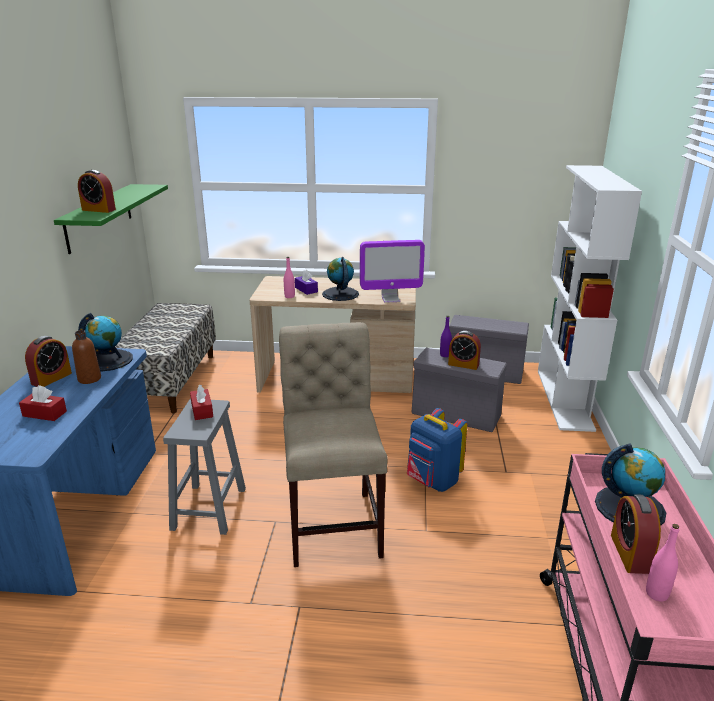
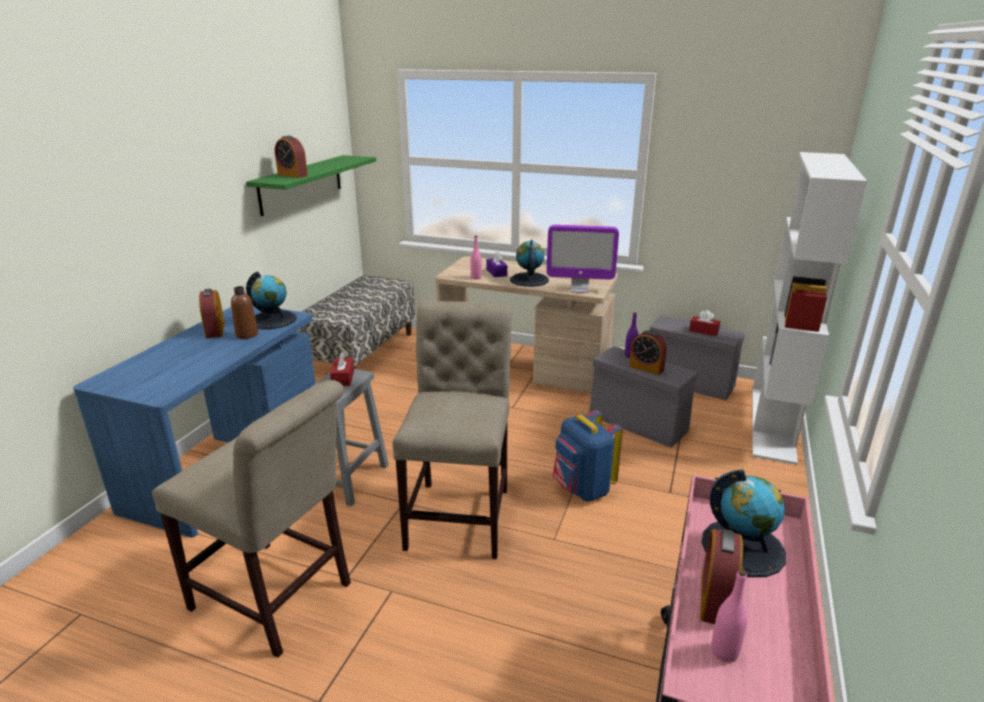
camera: 15 degrees right, 0 degrees up
red tissue box [19,385,67,421] -> red tissue box moved to [689,310,720,336]
alarm clock [25,336,72,387] -> alarm clock turned 120 degrees clockwise [199,289,225,338]
none -> beige chair [152,380,351,658]

